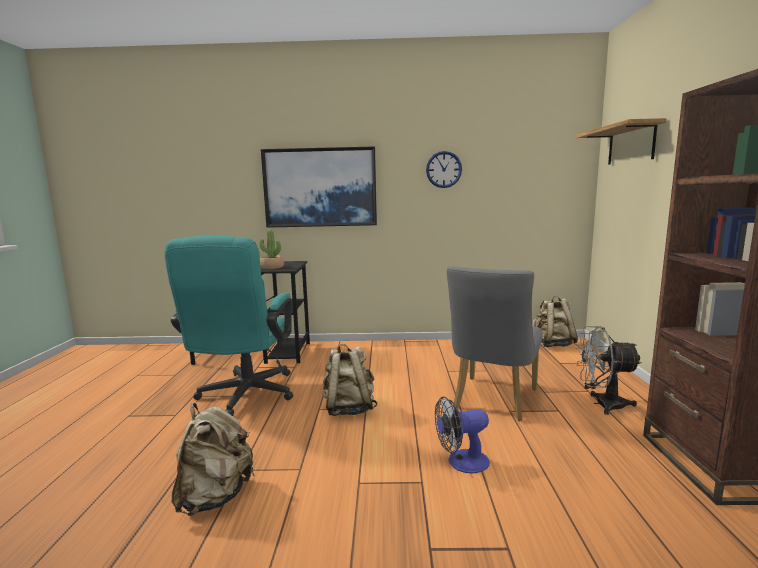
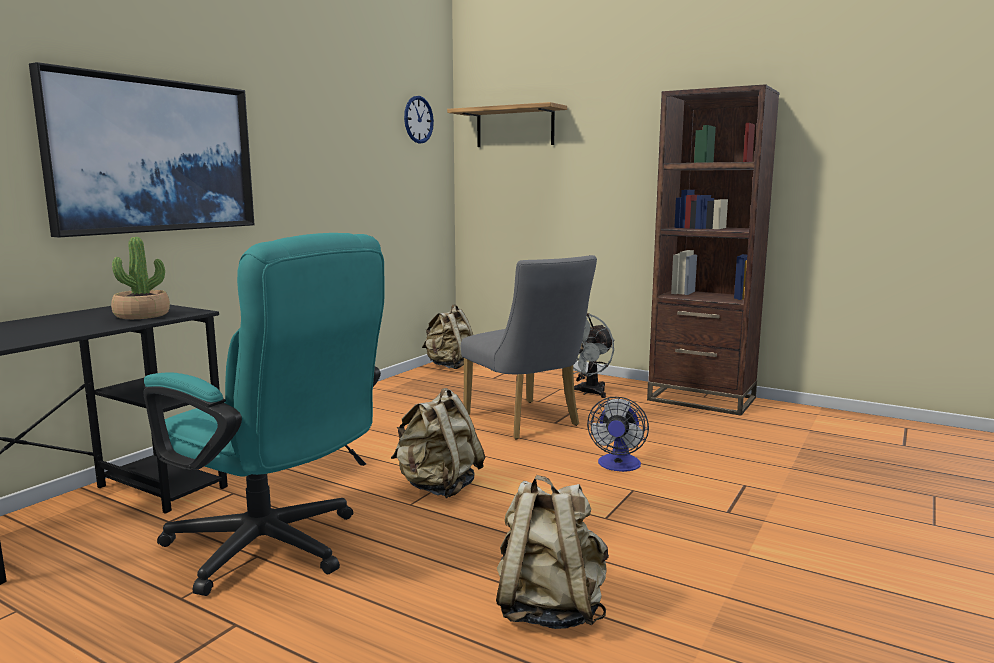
camera: 60 degrees left, 0 degrees up
wall clock [426,151,462,188] -> wall clock moved to [404,96,434,144]

